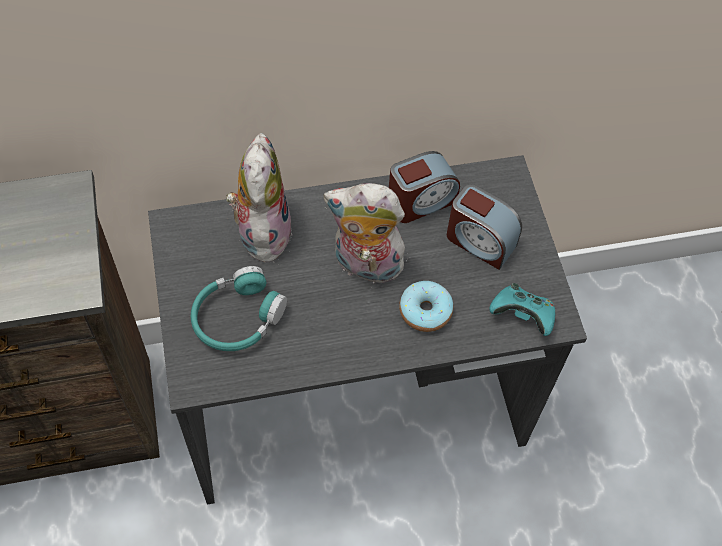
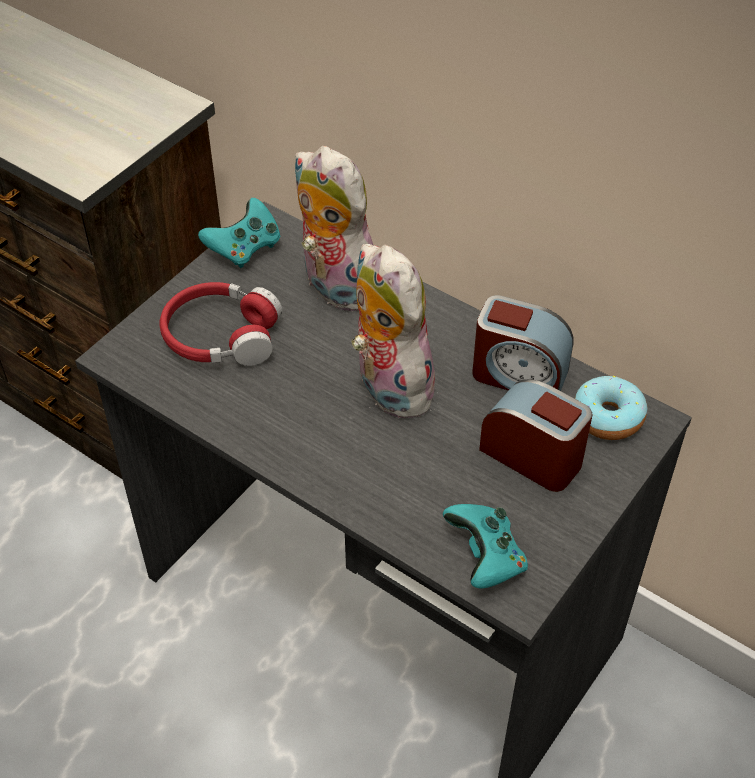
camera: 50 degrees right, 10 degrees down
turquoise headphones [191,266,287,351] -> red headphones [160,282,283,366]
plush toy [226,133,292,262] -> plush toy turned 90 degrees counterclockwise [294,146,373,312]
donut [399,281,453,332] -> donut moved to [575,376,647,440]
alarm clock [447,184,522,270] -> alarm clock turned 135 degrees clockwise [479,379,593,492]
none -> turquoise game controller [198,198,281,268]

